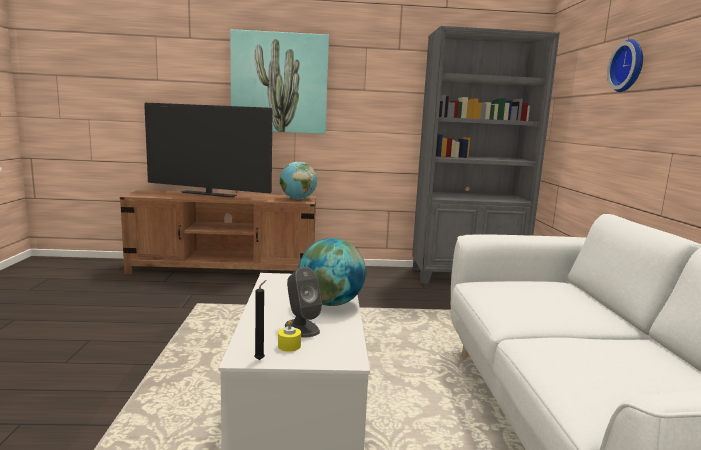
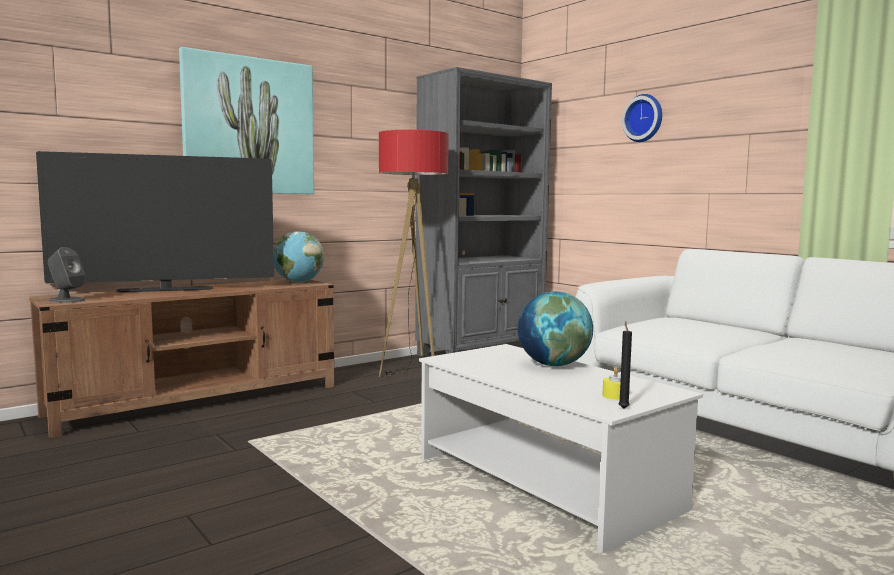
camera: 35 degrees left, 5 degrees down
grey speaker [285,267,322,338] -> grey speaker moved to [48,247,85,303]
none -> floor lamp [379,130,449,377]

